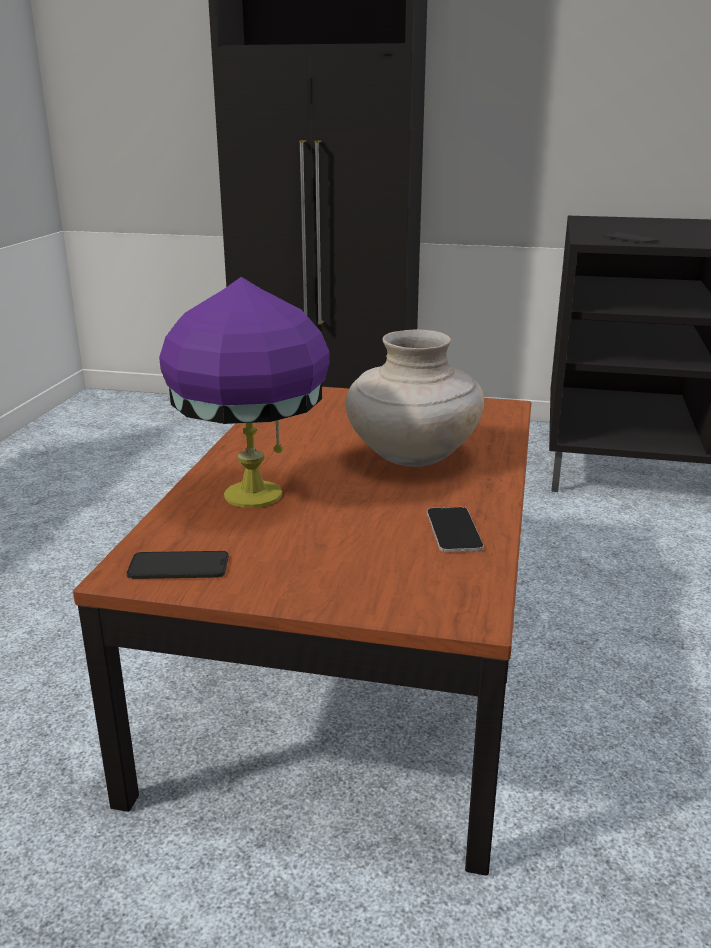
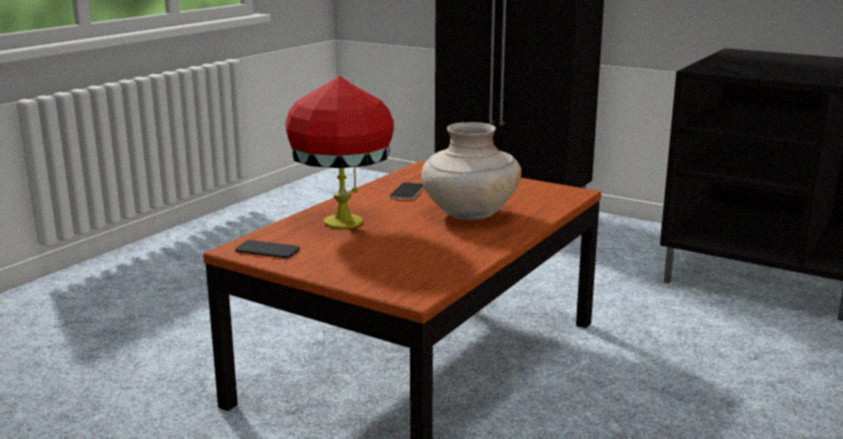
camera: 20 degrees right, 5 degrees down
purple table lamp [159,277,329,508] -> red table lamp [285,75,394,229]
phone [427,507,484,552] -> phone moved to [390,182,424,200]

